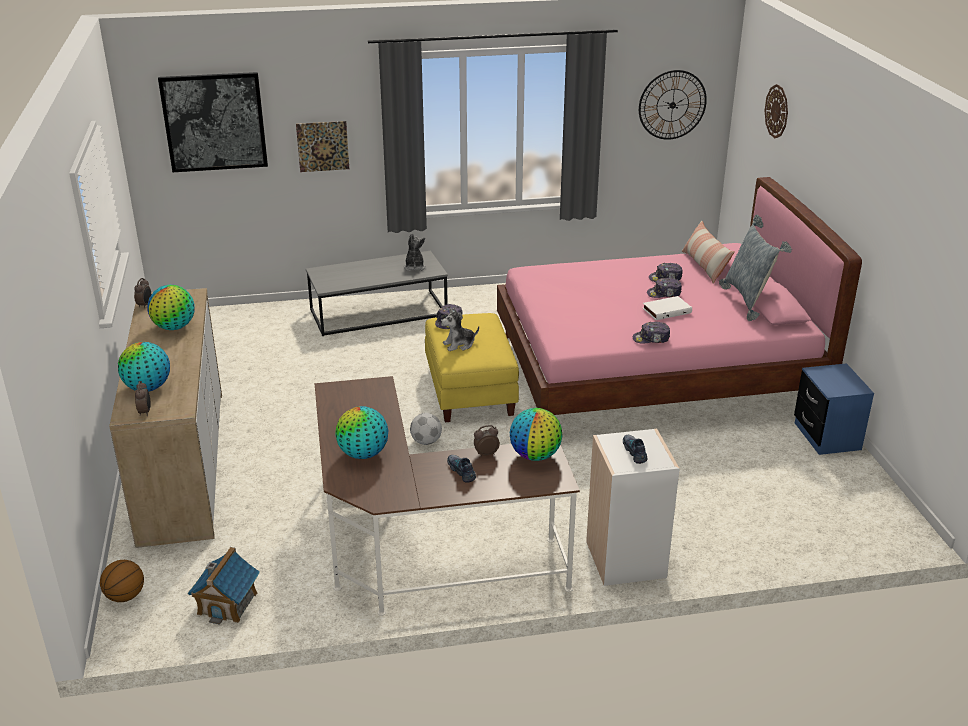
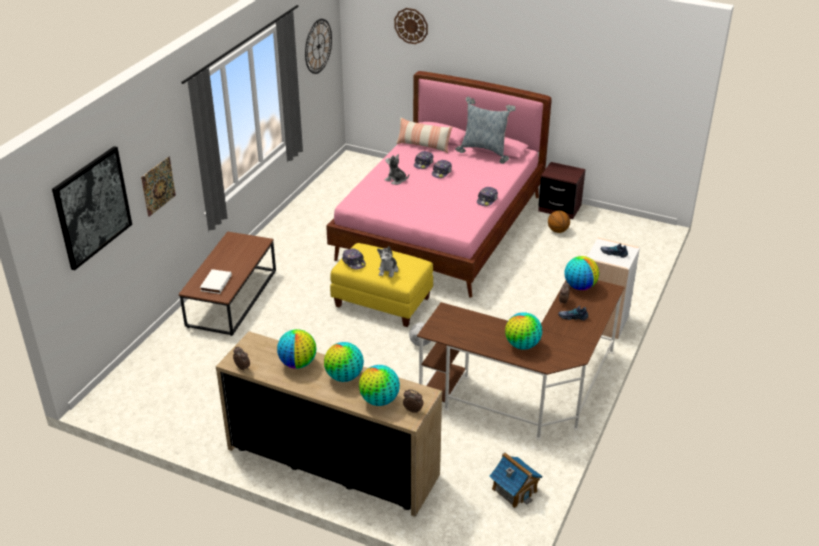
camera: 55 degrees left, 5 degrees up
basketball [100,560,144,602] -> basketball moved to [548,211,570,233]
grey coffee table [306,251,448,336] -> brown coffee table [179,231,276,336]
plush toy [404,233,426,271] -> plush toy moved to [385,154,409,185]
white book [643,296,692,320] -> white book moved to [200,269,232,294]
blue nightstand [794,363,874,455] -> brown nightstand [538,162,586,219]
none -> globe [324,342,364,382]

